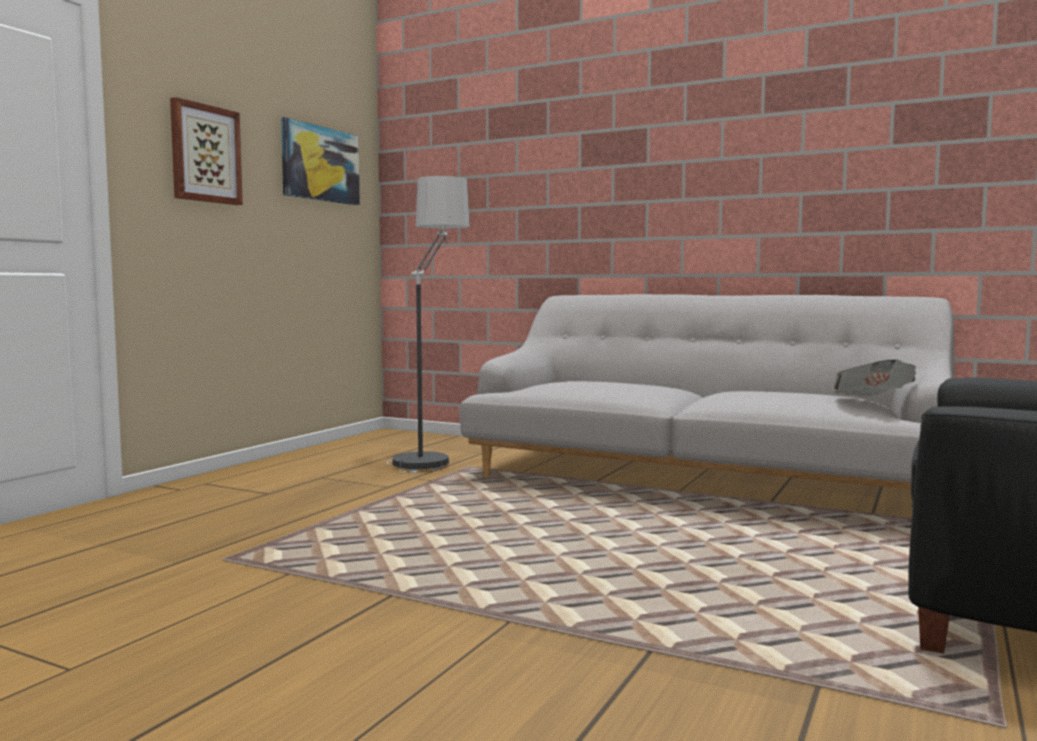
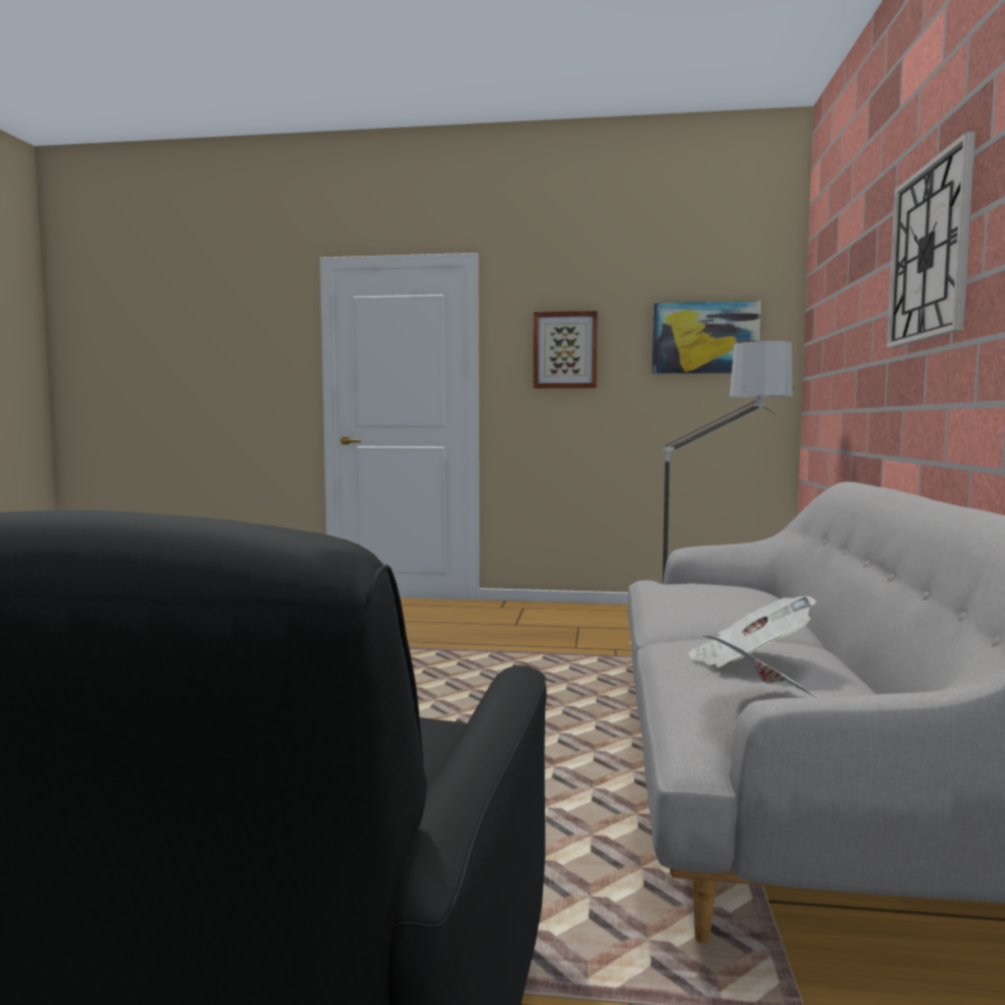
camera: 70 degrees right, 0 degrees up
none -> newspaper [688,596,817,667]
none -> wall clock [887,131,975,348]

